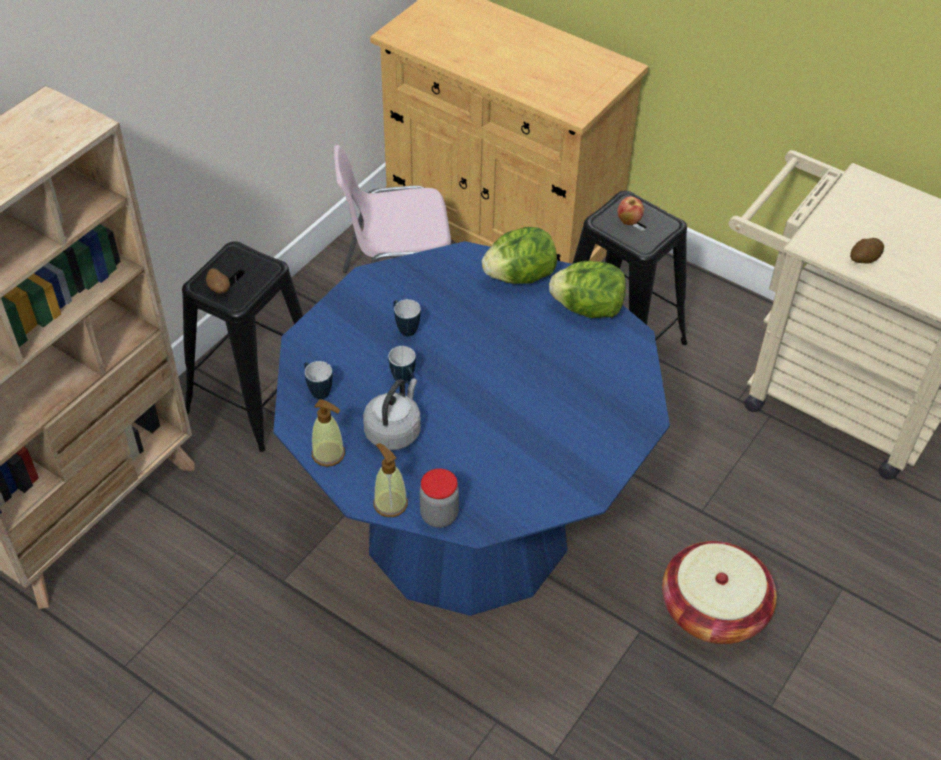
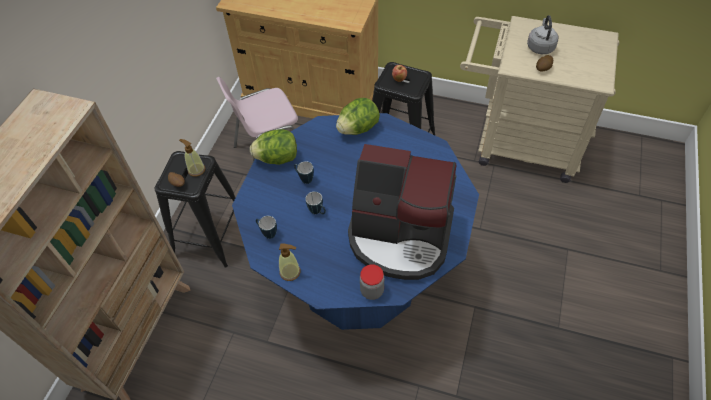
camera: 15 degrees left, 5 degrees up
grey kettle [363,378,421,450] -> grey kettle moved to [527,15,558,54]
soap dispenser [373,443,408,517] -> soap dispenser moved to [179,139,205,177]
lettuce [549,261,626,318] -> lettuce moved to [250,129,297,165]
basket [662,541,777,644] -> none
none -> coffee machine [348,144,457,280]

